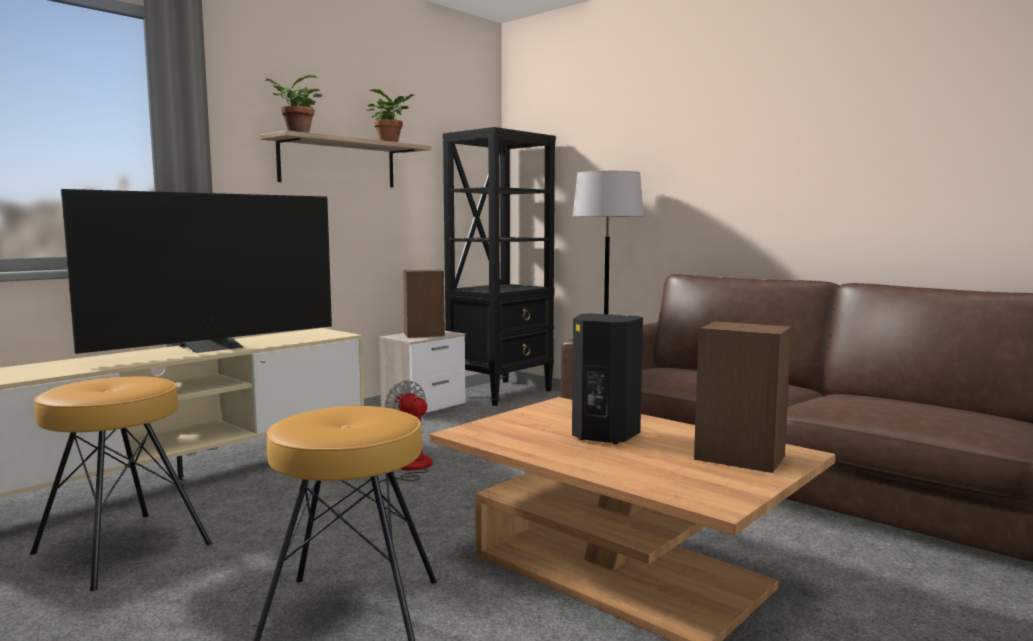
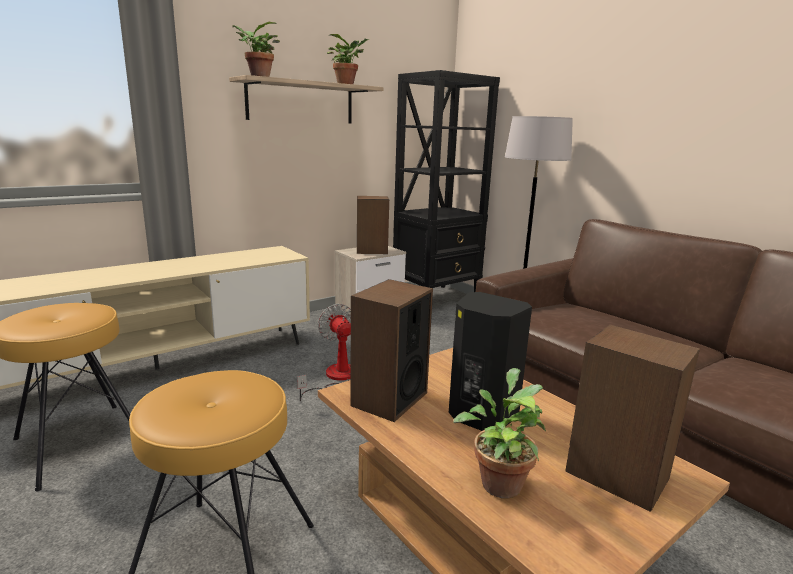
camera: 10 degrees right, 10 degrees up
television [61,189,332,354] -> none
none -> speaker [350,279,433,422]
none -> potted plant [453,368,546,499]

